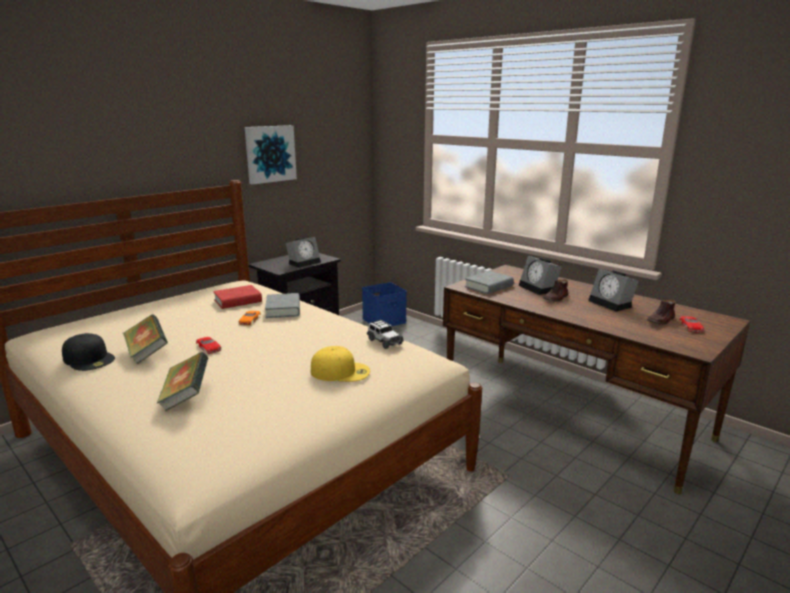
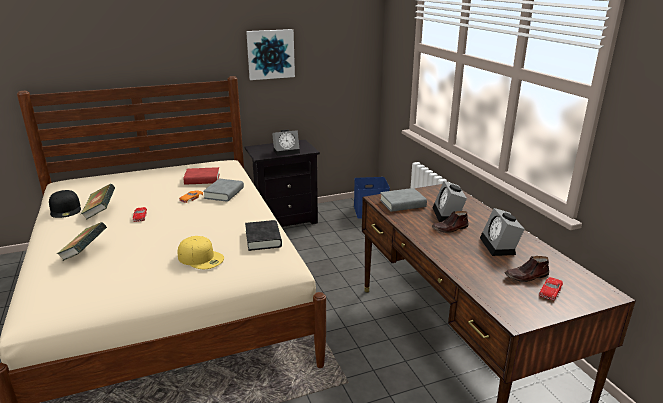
camera: 25 degrees right, 5 degrees up
toy car [367,319,404,349] -> black book [245,220,282,251]

